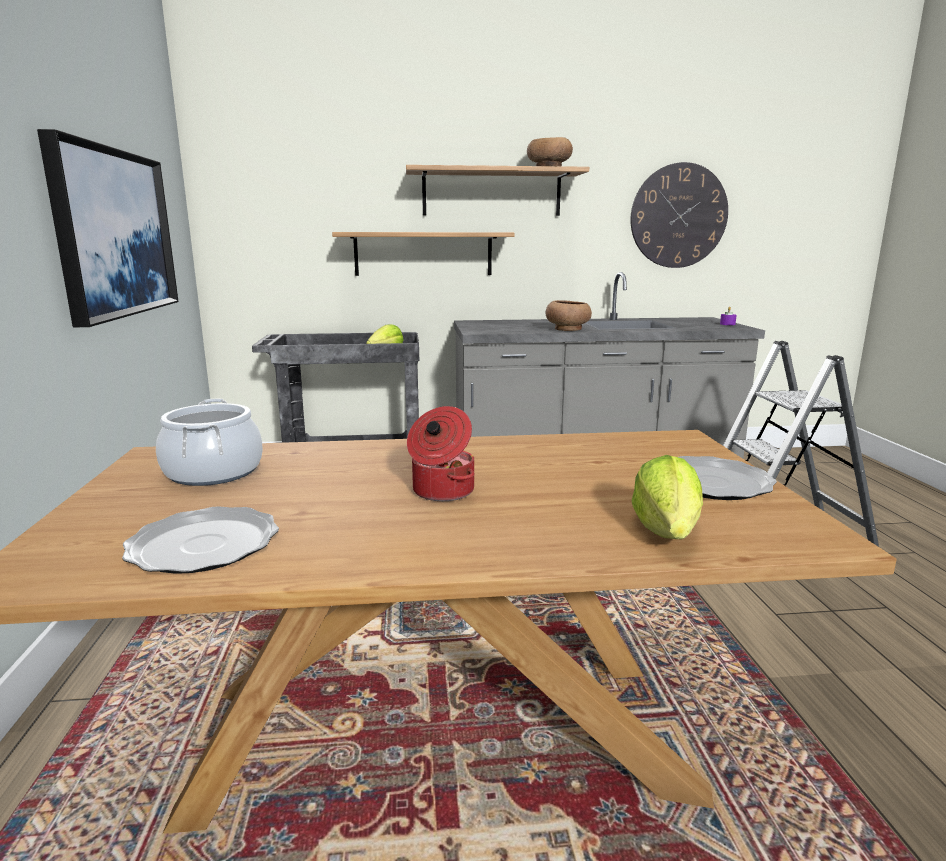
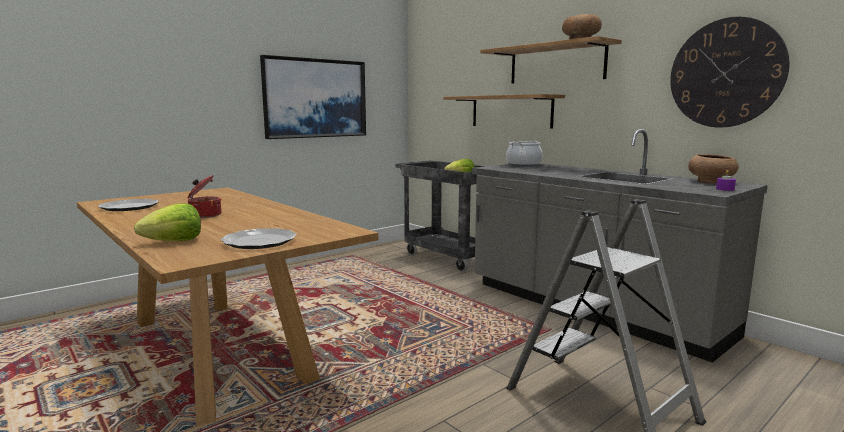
camera: 55 degrees right, 5 degrees down
cooking pot [156,399,263,486] -> cooking pot moved to [506,141,543,167]
brown bowl [546,300,592,331] -> brown bowl moved to [688,154,739,184]

